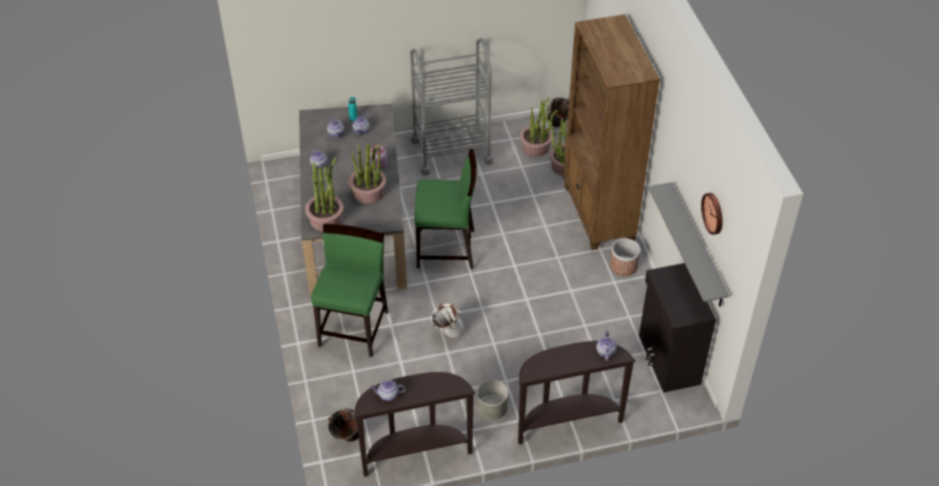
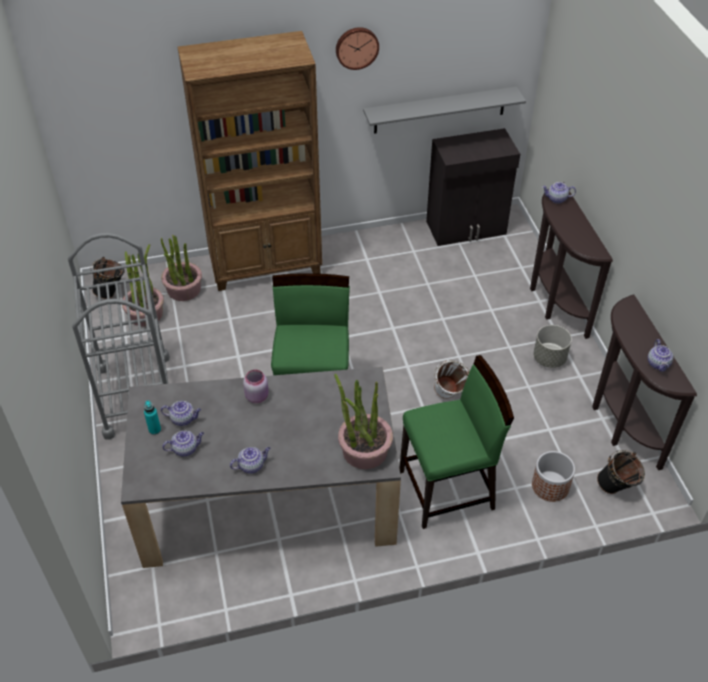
camera: 90 degrees left, 0 degrees up
green chair [311,224,388,357] -> green chair turned 150 degrees clockwise [399,355,514,529]
potted plant [349,143,386,204] -> none
planter [610,239,640,276] -> planter moved to [532,451,575,502]
wall clock [701,193,723,235] -> wall clock moved to [336,27,379,70]

